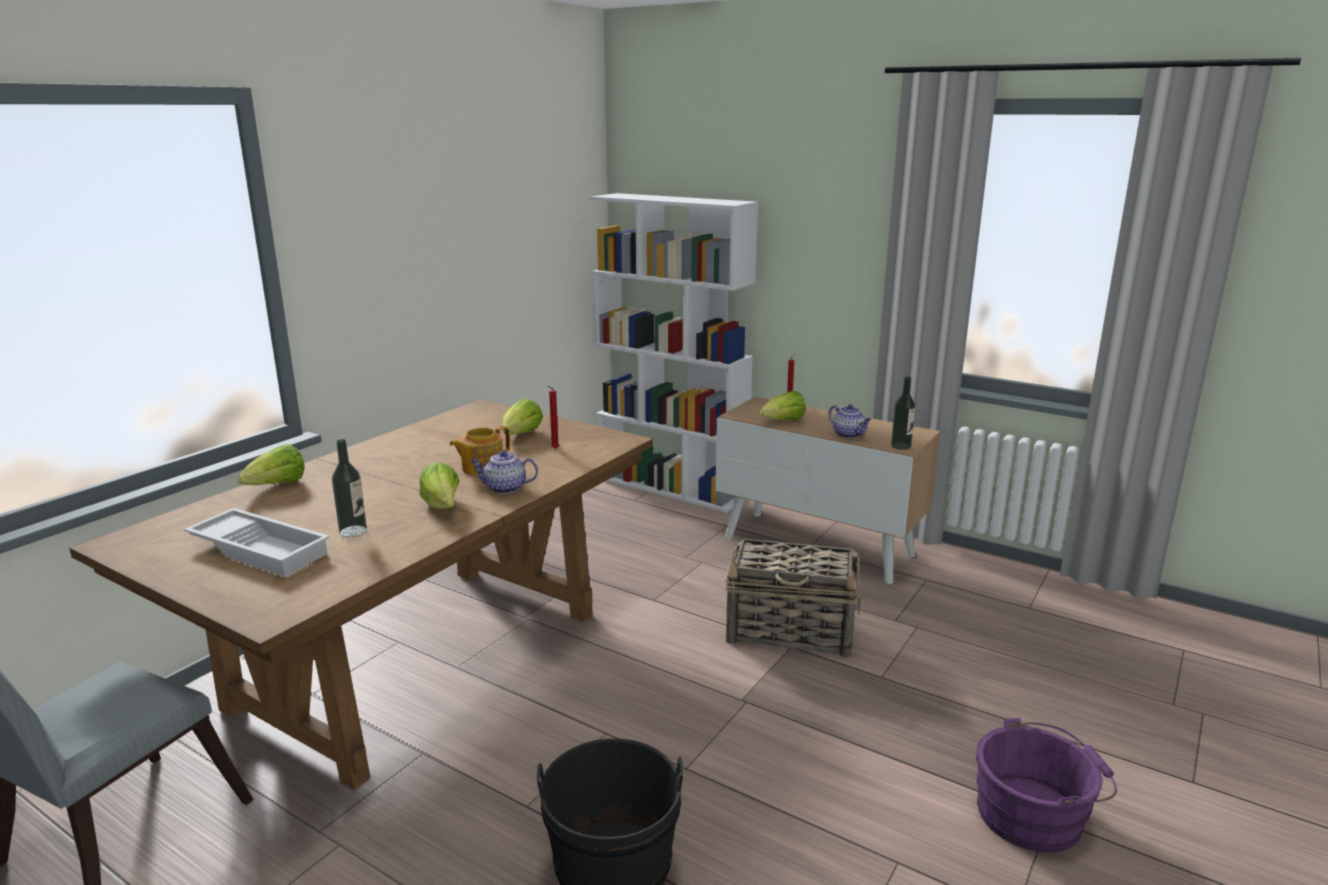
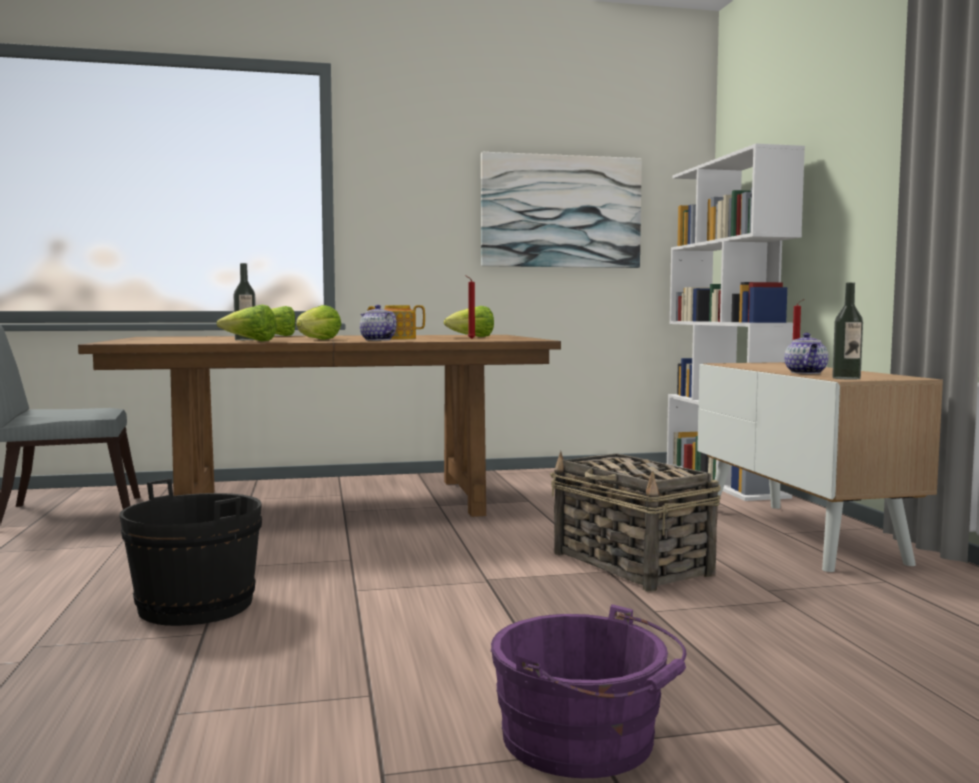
camera: 45 degrees right, 15 degrees down
white tray [184,508,330,577] -> none
lettuce [760,391,806,421] -> lettuce moved to [217,305,277,342]
none -> picture [481,152,642,268]

